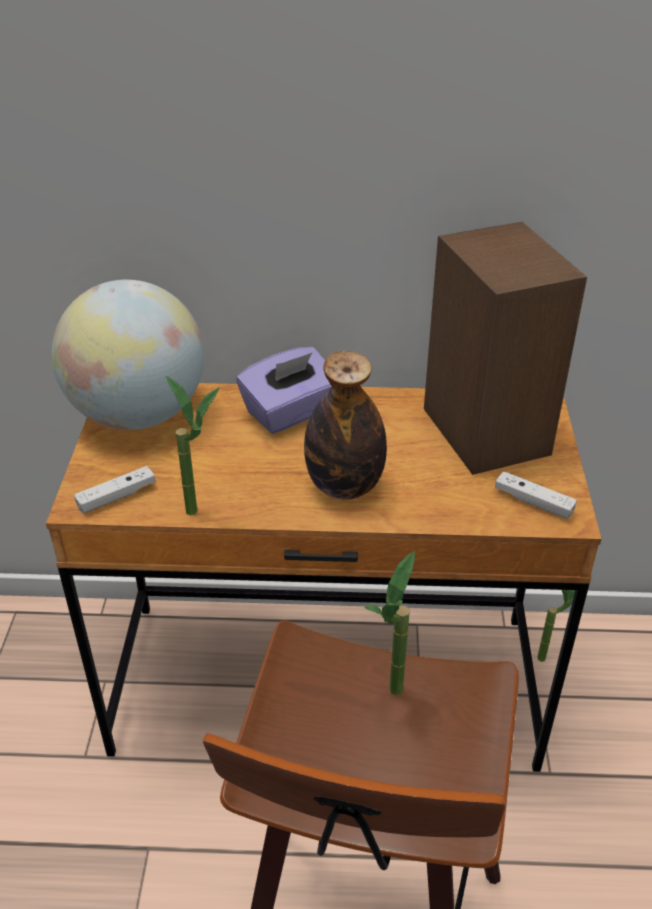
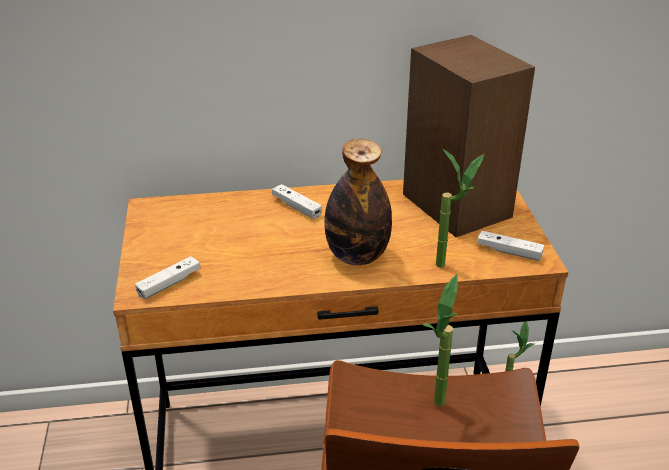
camera: 10 degrees left, 5 degrees down
globe [52,280,204,430] -> none
potted plant [166,376,220,515] -> potted plant moved to [436,148,484,268]
purple tissue box [236,347,332,434] -> white game controller [272,184,322,219]

